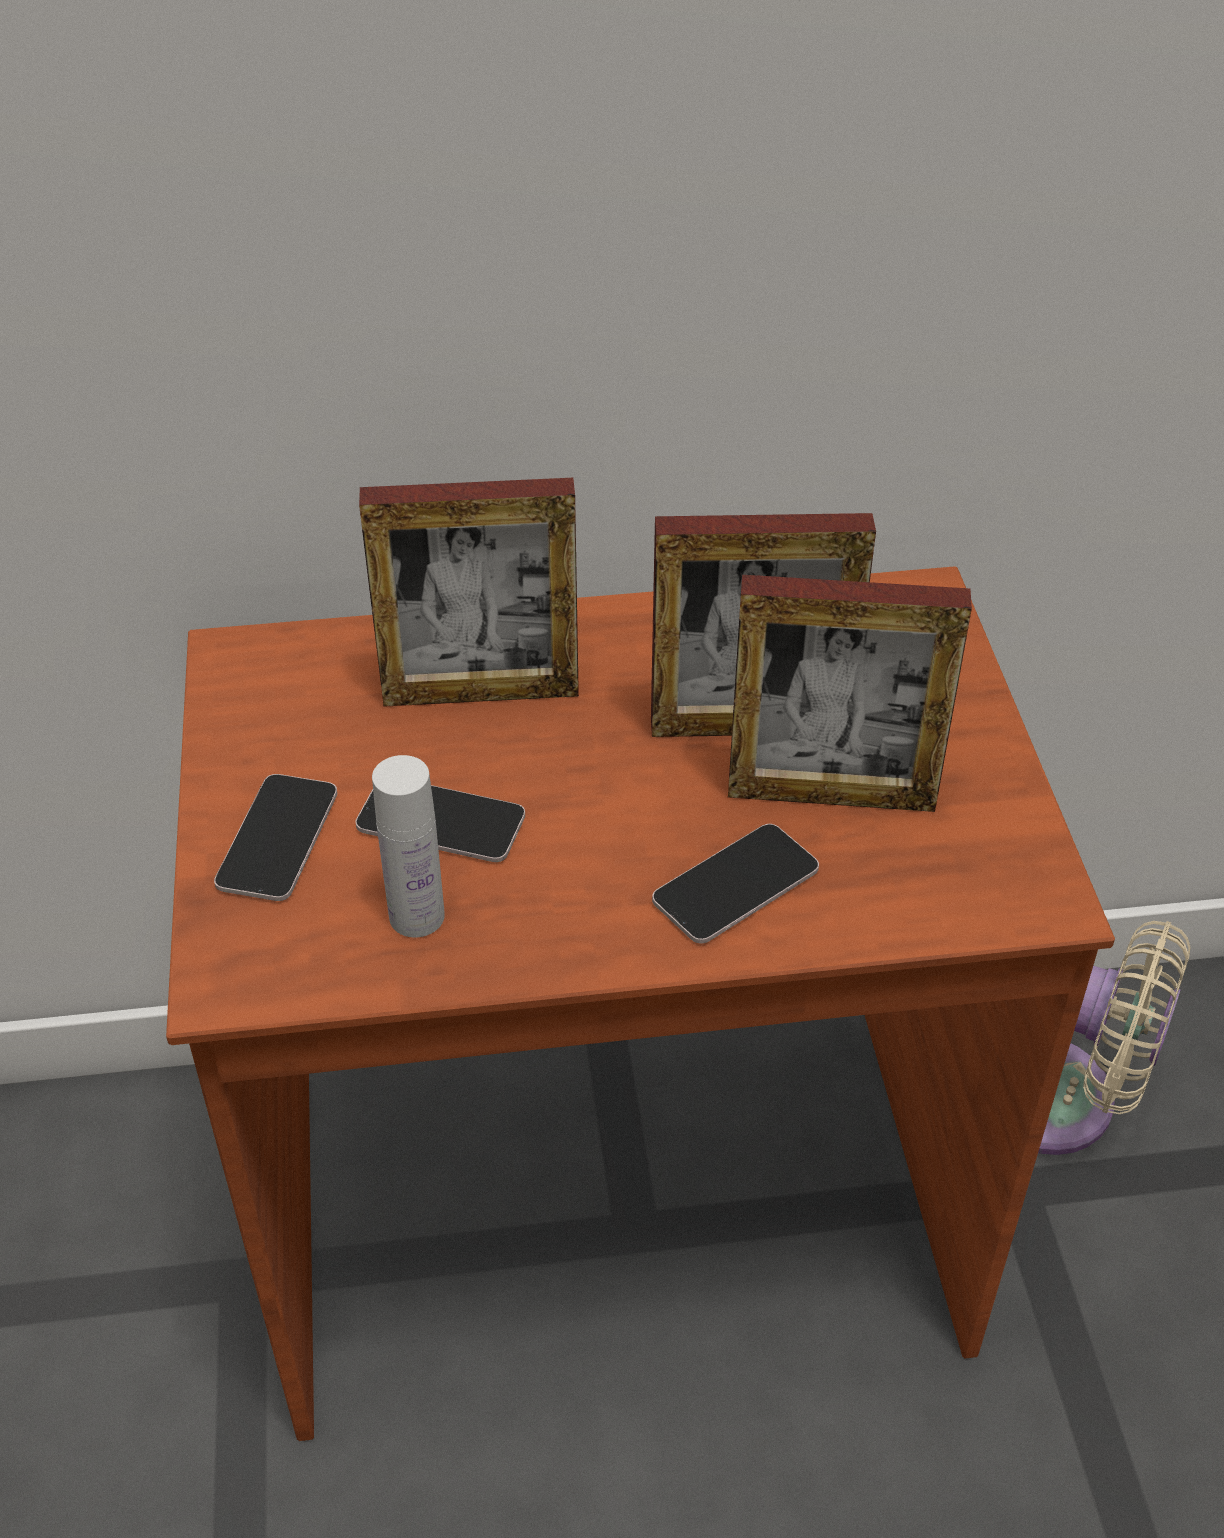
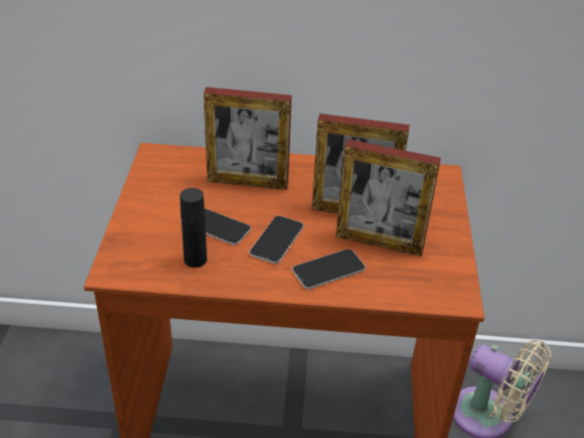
camera: 10 degrees right, 5 degrees down
phone [214,774,337,901] -> phone moved to [249,216,304,264]
white bottle [372,755,445,937] -> black bottle [180,188,207,268]

